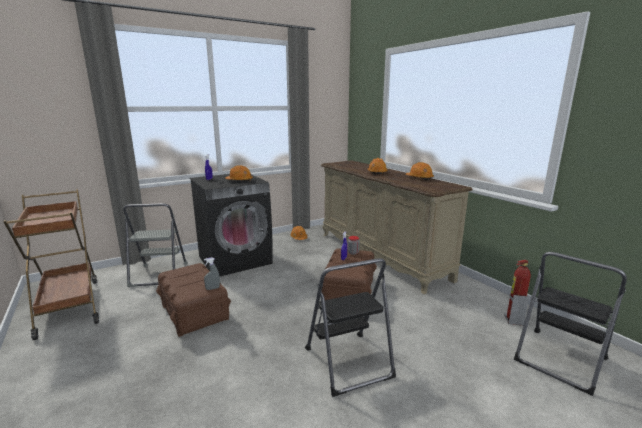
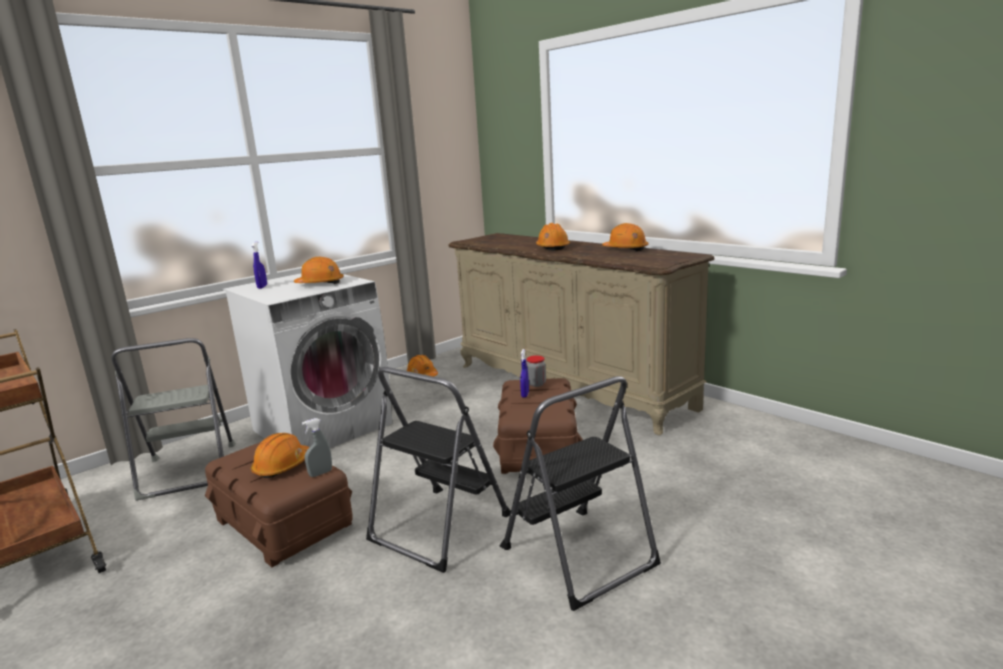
camera: 10 degrees left, 0 degrees up
black washing machine [190,174,273,276] -> white washing machine [223,273,392,448]
fire extinguisher [504,260,531,326] -> none
black step ladder [514,252,627,396] -> black step ladder moved to [366,367,511,573]
none -> orange hard hat [251,433,309,479]

